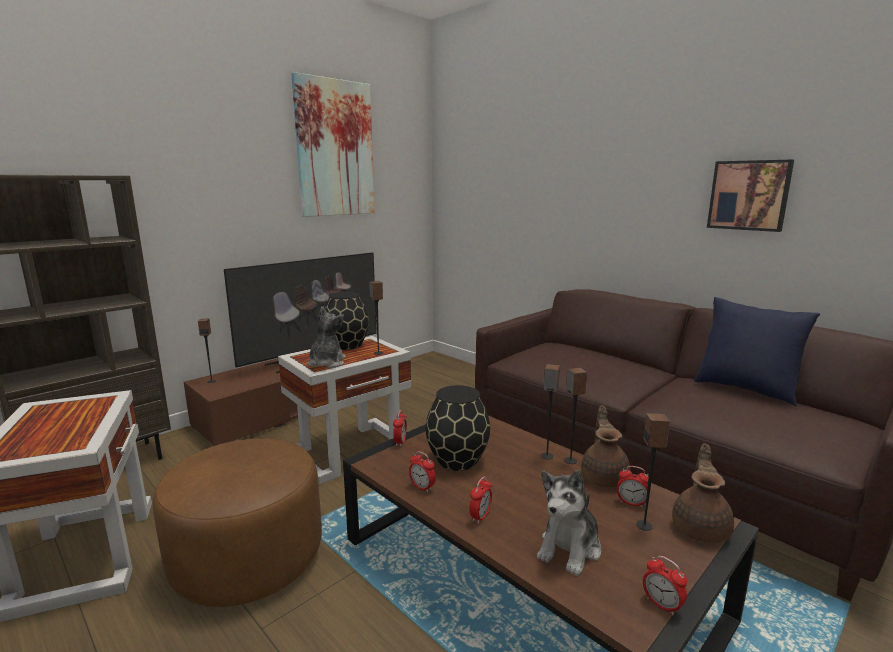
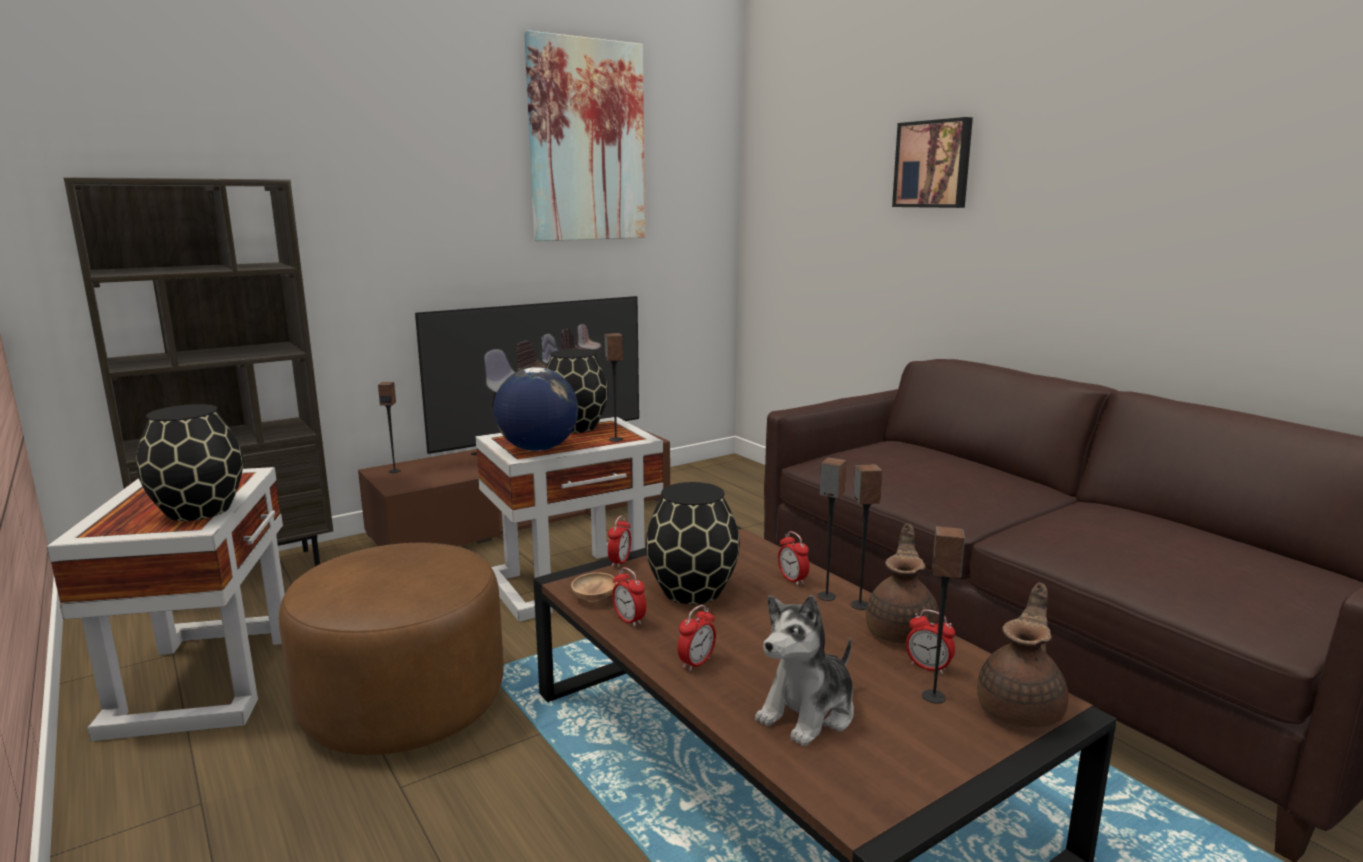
camera: 10 degrees right, 0 degrees up
plush toy [308,306,346,368] -> globe [494,367,578,451]
alarm clock [643,556,687,615] -> alarm clock moved to [778,531,809,586]
blue pillow [694,297,820,407] -> none
picture [707,160,794,232] -> picture moved to [892,117,973,208]
none -> black vase [136,404,243,521]
none -> brown bowl [571,572,618,602]

